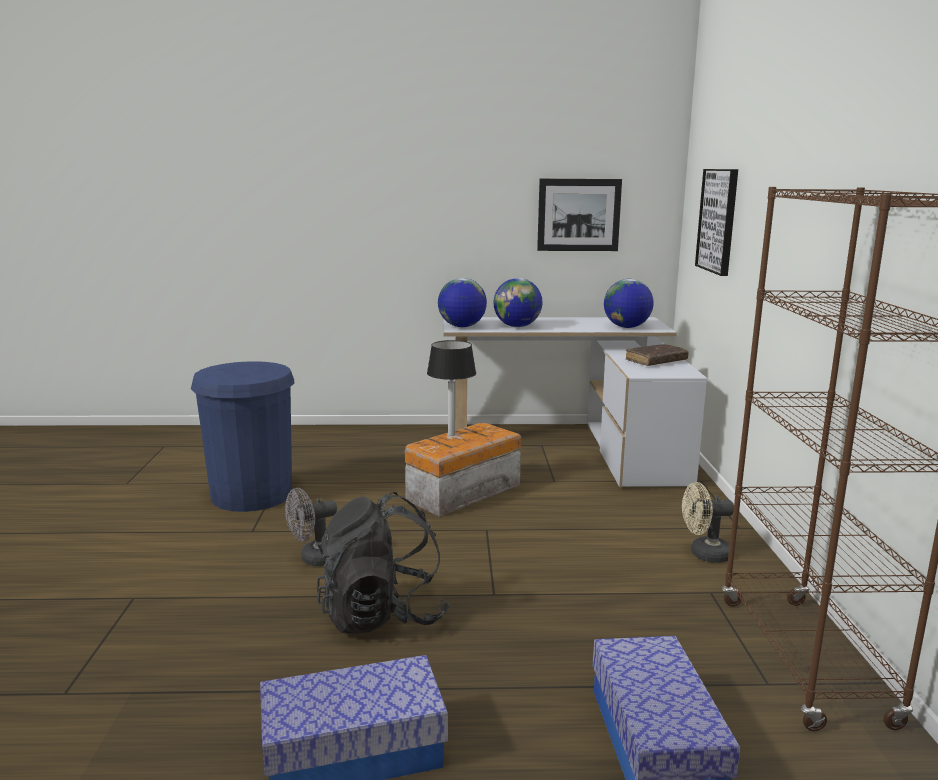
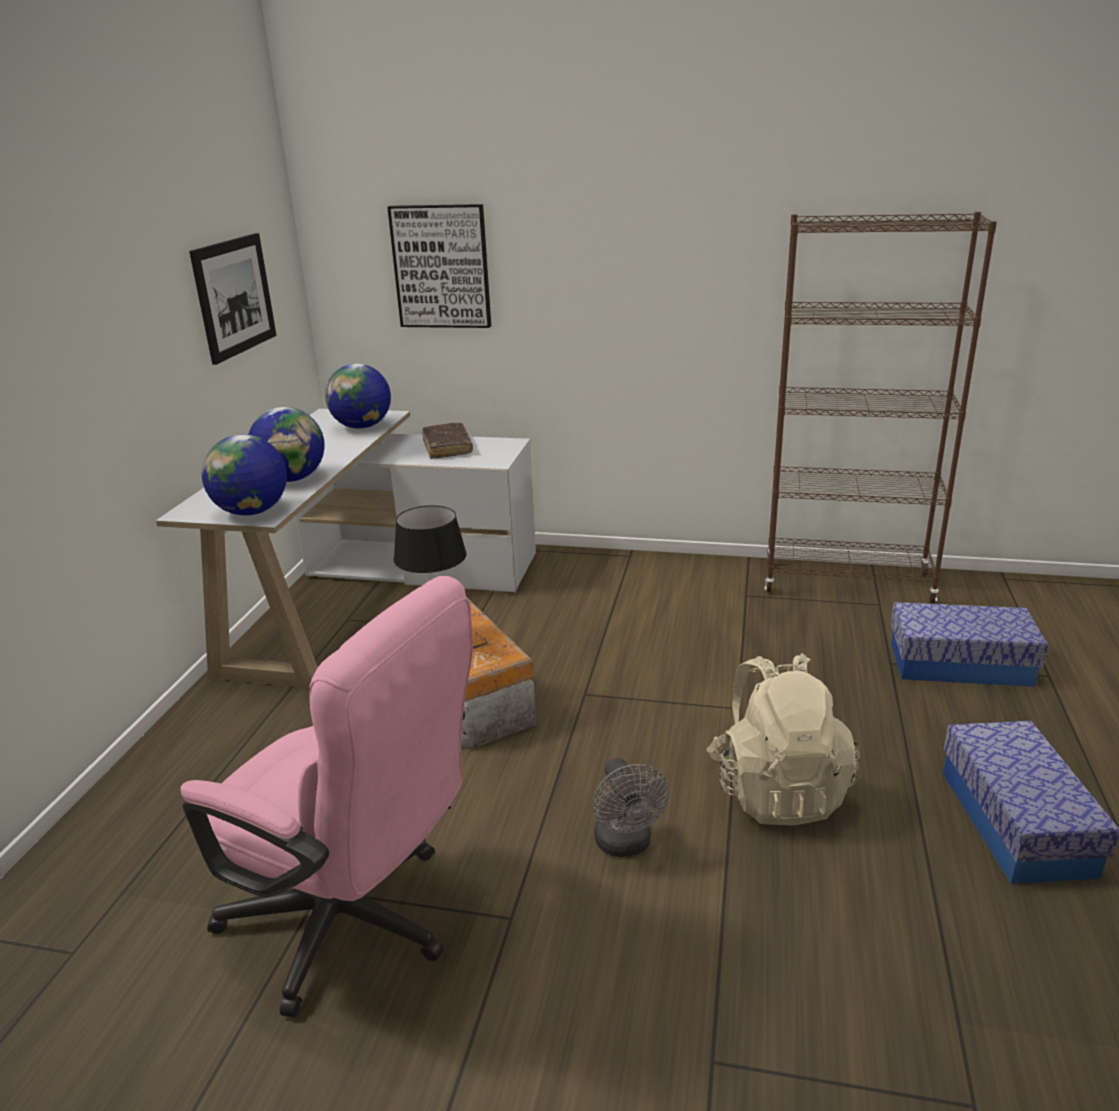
camera: 75 degrees left, 10 degrees up
blue trash can [191,361,294,512] -> pink office chair [181,576,473,1018]
black backpack [317,492,450,634] -> beige backpack [707,653,860,825]
beige fan [682,482,734,563] -> none

